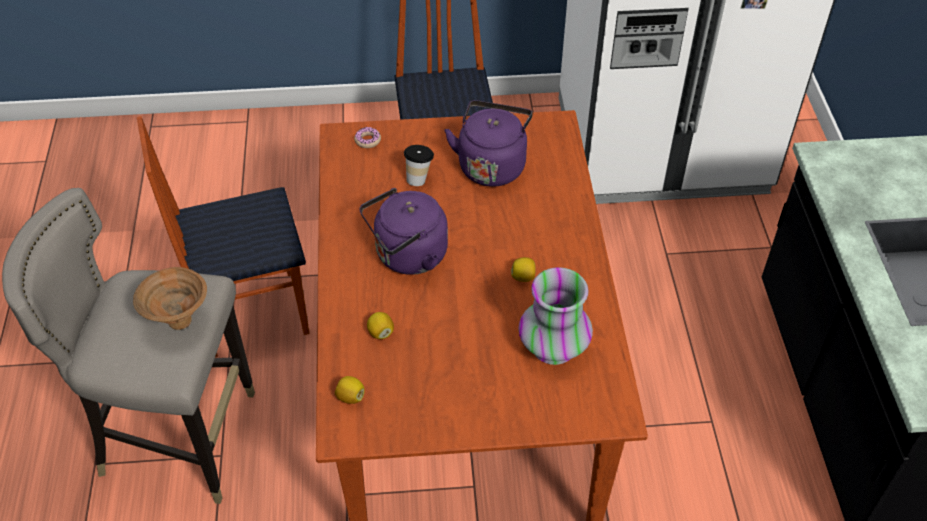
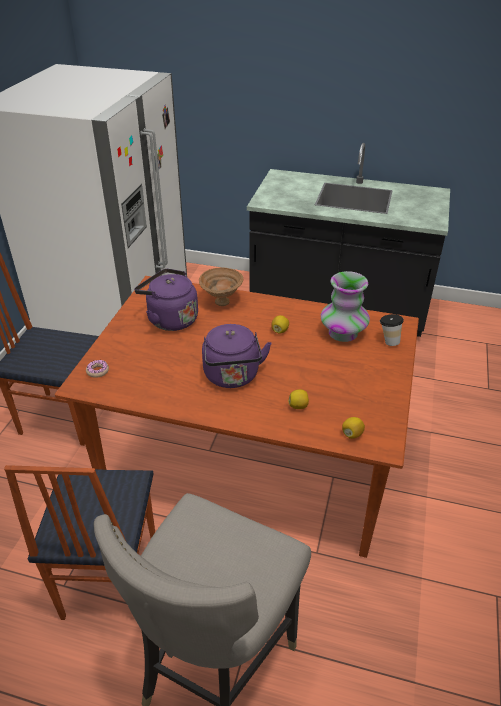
camera: 70 degrees left, 10 degrees down
brown bowl [133,267,207,330] -> brown bowl moved to [199,267,244,306]
cup [404,145,434,186] -> cup moved to [380,314,404,346]

